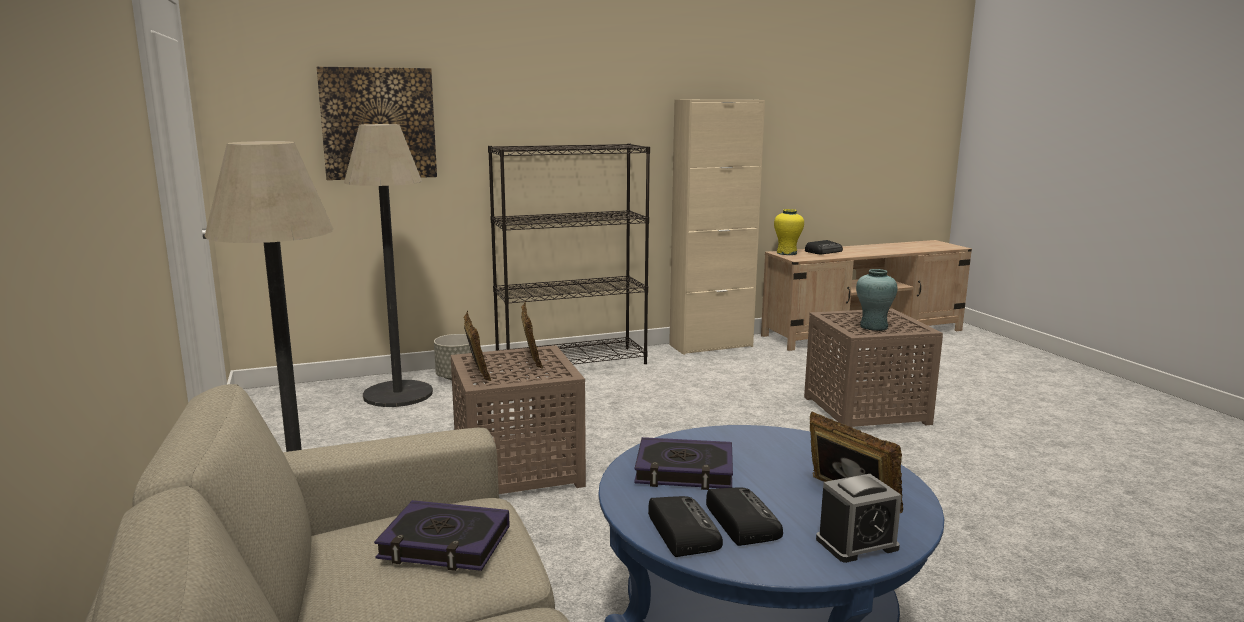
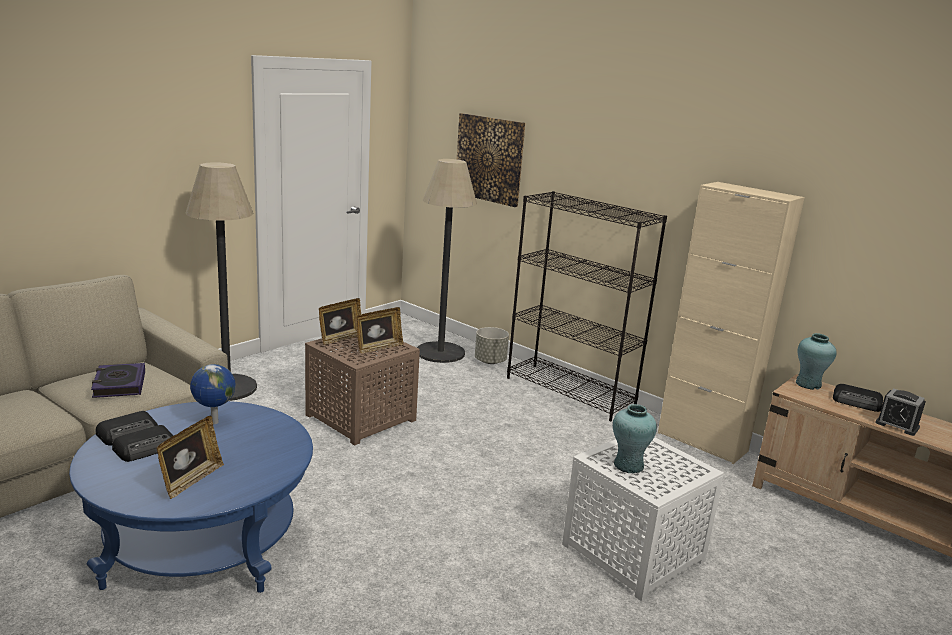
camera: 60 degrees right, 5 degrees up
book [634,437,733,490] -> globe [190,364,236,424]
yellow vase [774,209,804,255] -> turquoise vase [796,333,837,390]
brown side table [804,308,943,427] -> white side table [562,437,724,602]
alarm clock [816,474,902,563] -> alarm clock moved to [875,388,926,436]

